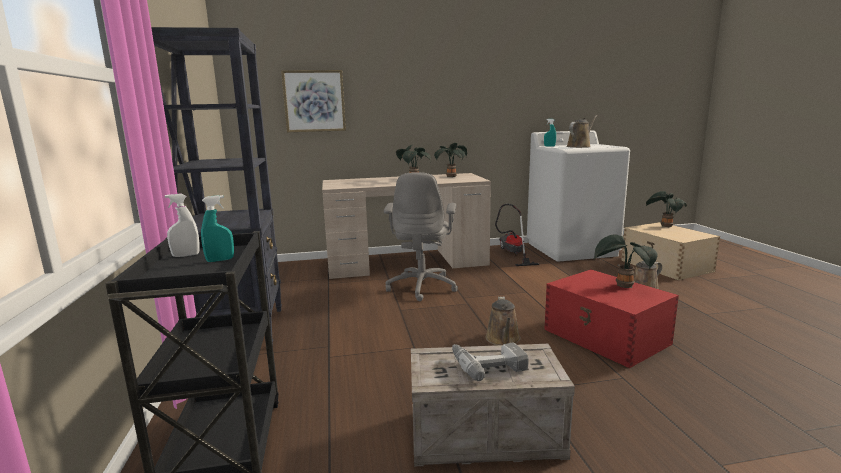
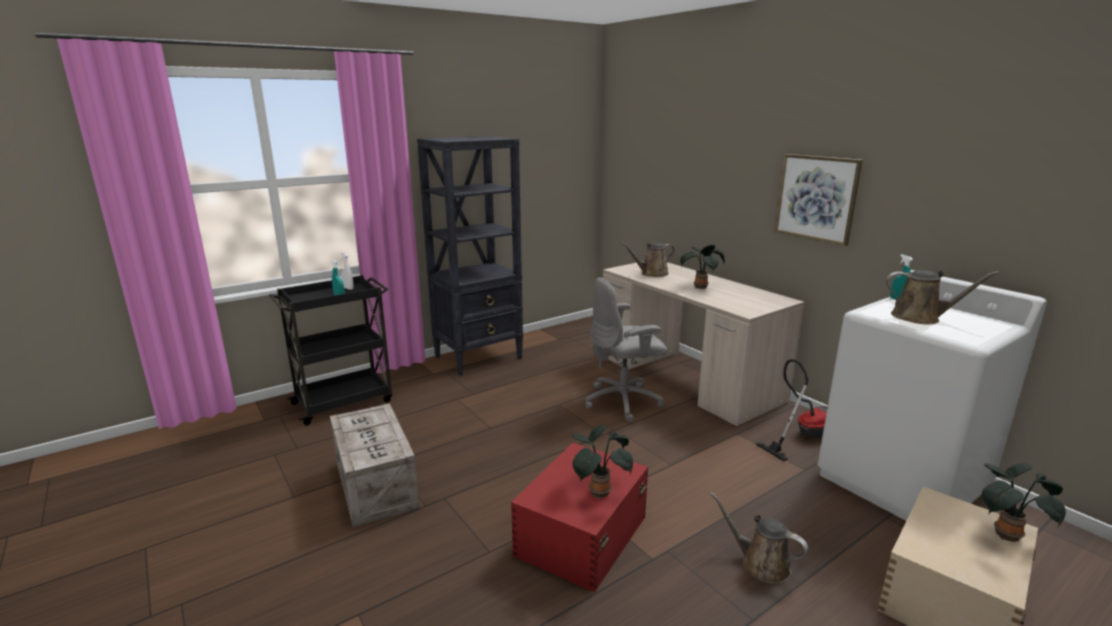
camera: 65 degrees right, 5 degrees up
picture [281,70,346,132] -> picture moved to [774,154,863,246]
potted plant [434,143,467,177] -> none
power drill [452,342,529,381] -> none
brown watering can [485,297,521,345] -> brown watering can moved to [621,243,675,277]

